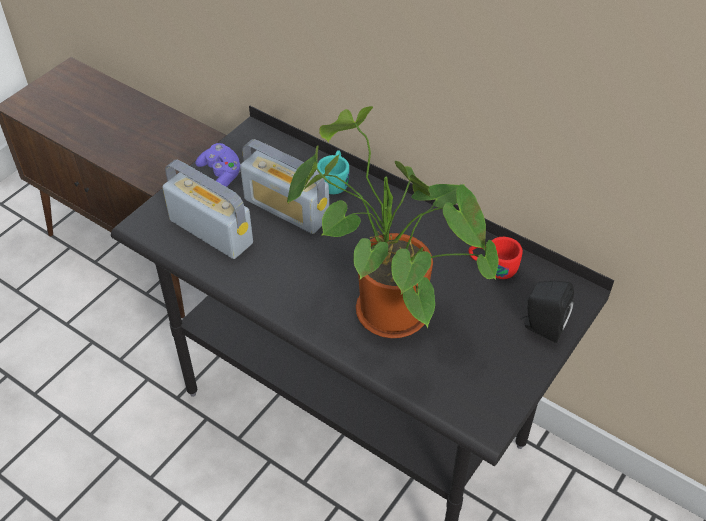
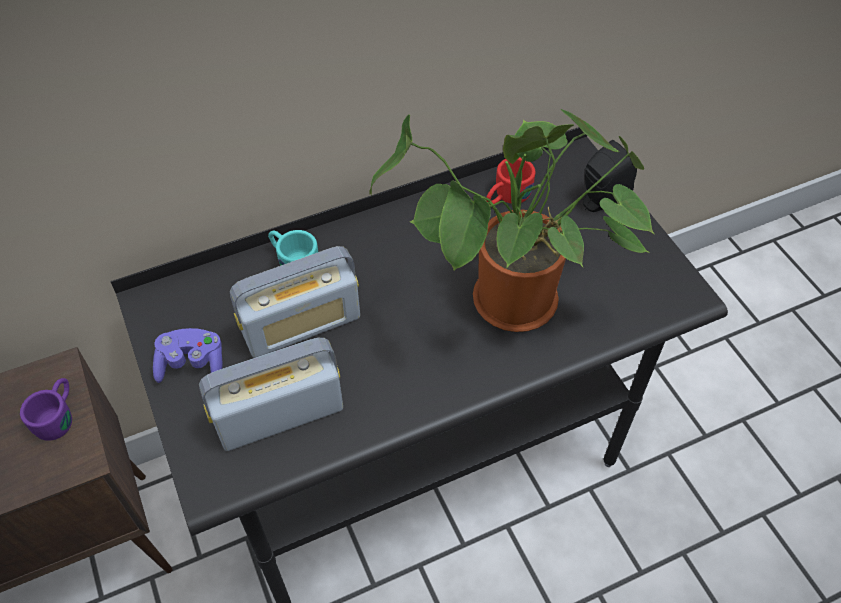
camera: 60 degrees left, 5 degrees up
none -> purple mug [20,378,72,441]

